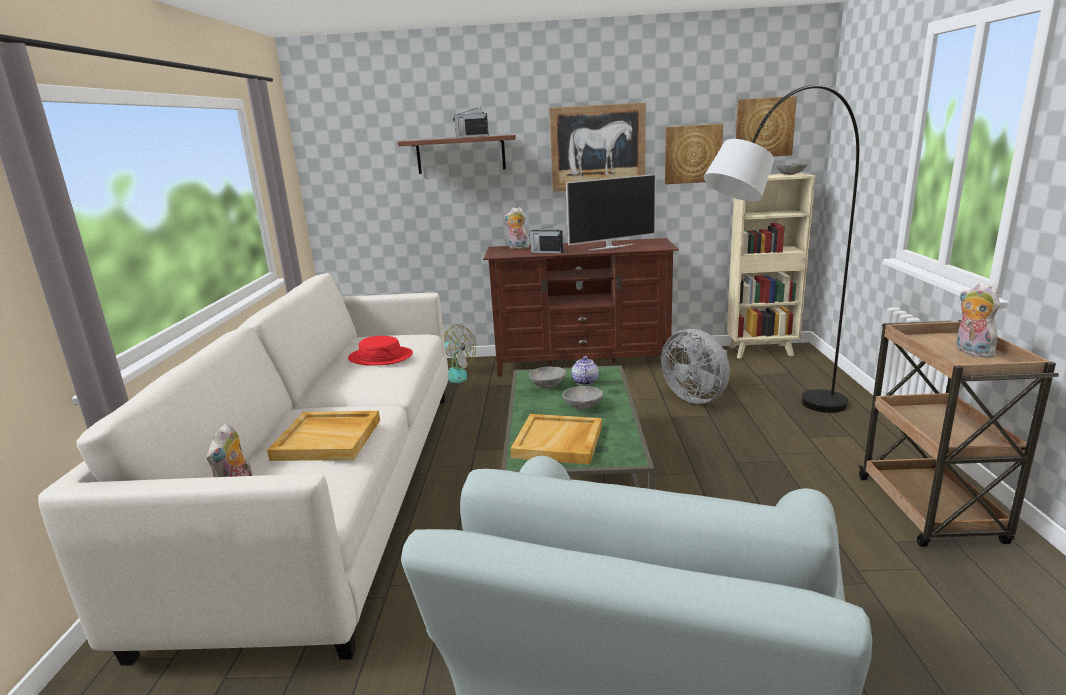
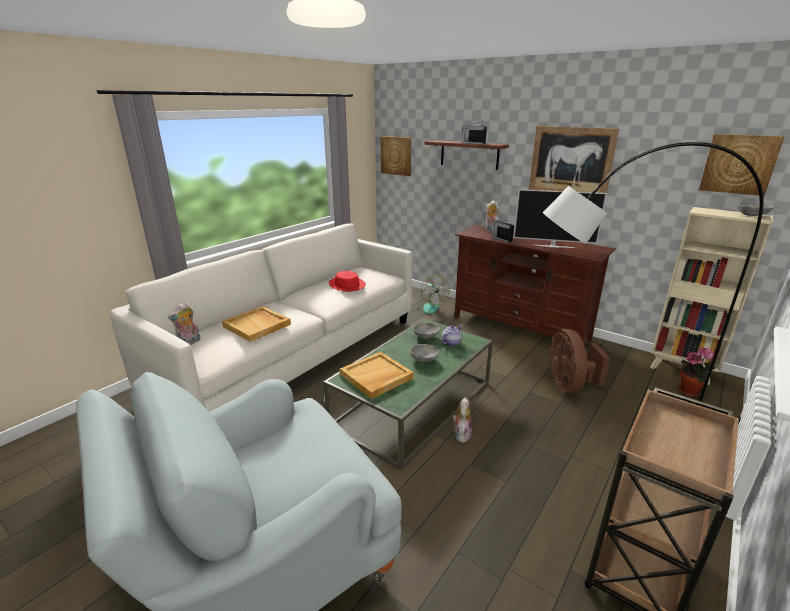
camera: 35 degrees right, 5 degrees up
grey fan [661,329,730,404] -> brown fan [549,329,610,393]
picture [665,124,723,184] -> picture moved to [380,136,411,176]
plush toy [956,282,1000,358] -> plush toy moved to [453,397,472,443]
none -> potted plant [678,348,716,397]

